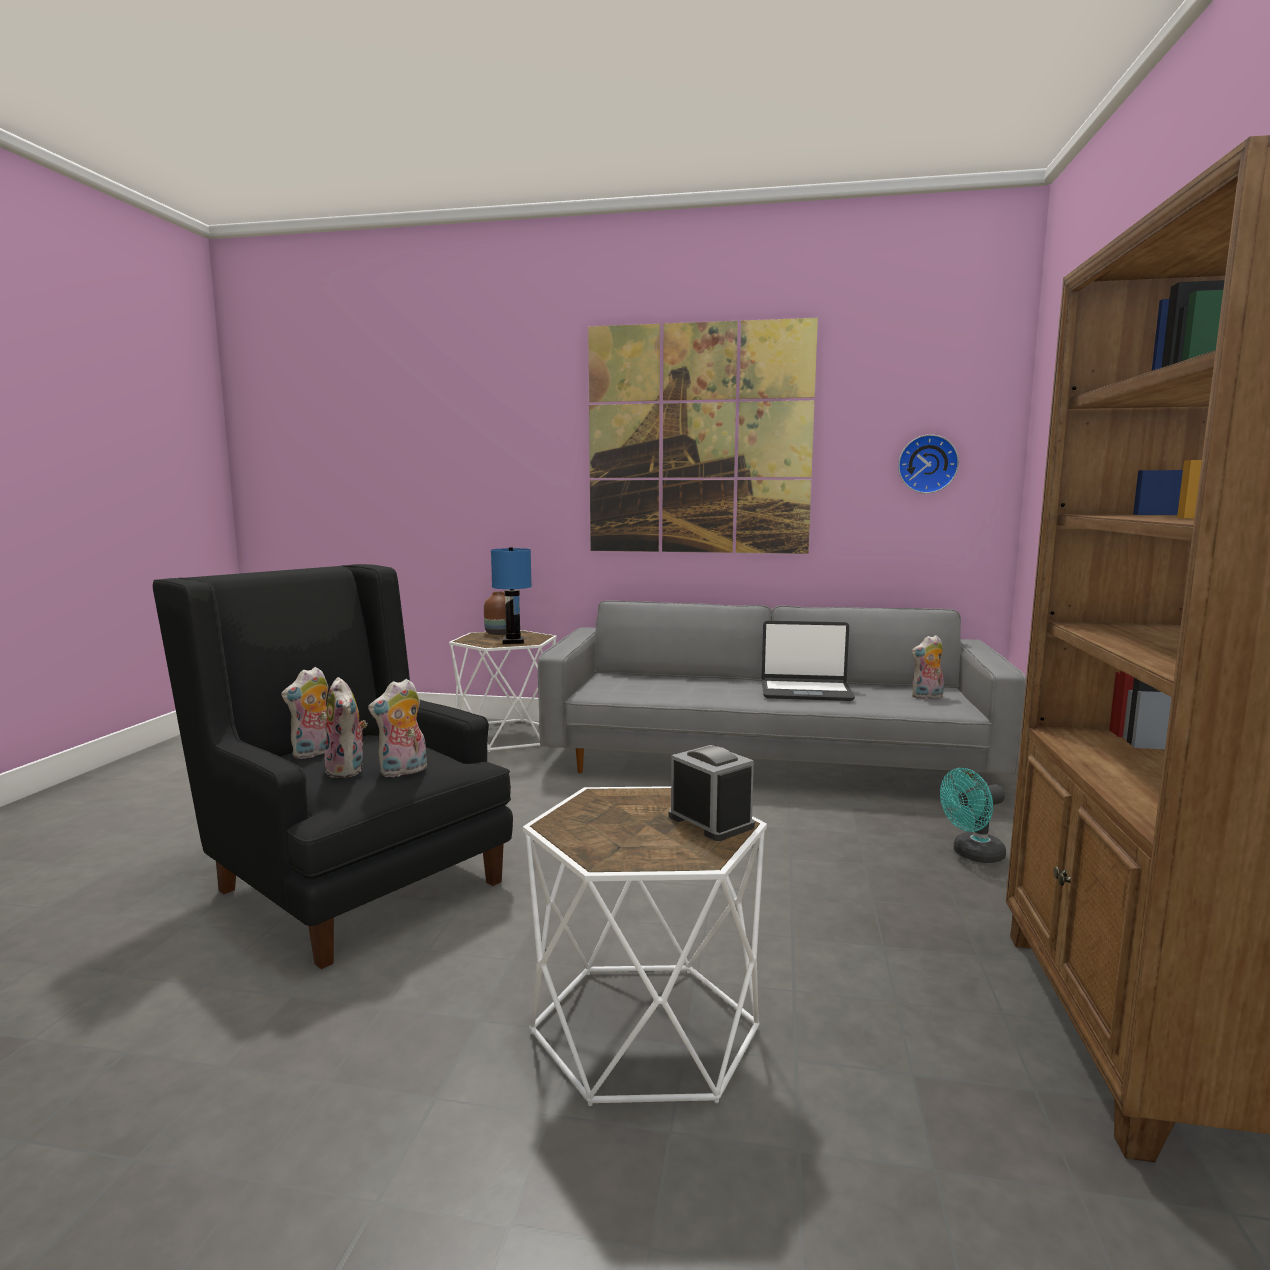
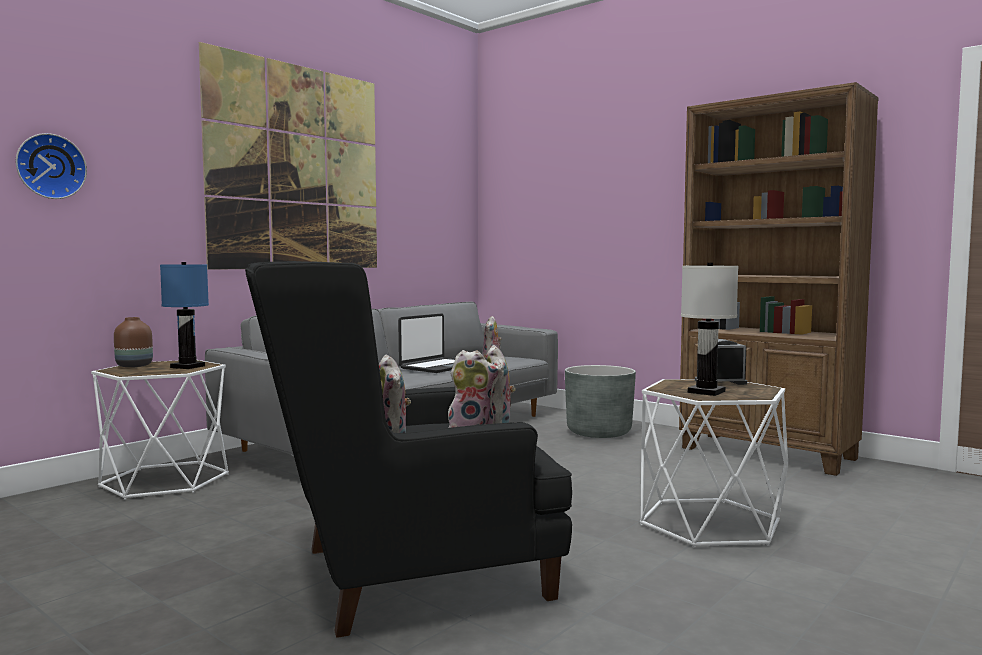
camera: 60 degrees left, 5 degrees down
wall clock [898,434,959,494] -> wall clock moved to [16,133,87,199]
turquoise fan [940,768,1006,863] -> grey planter [565,365,636,438]
none -> white table lamp [681,263,739,396]

